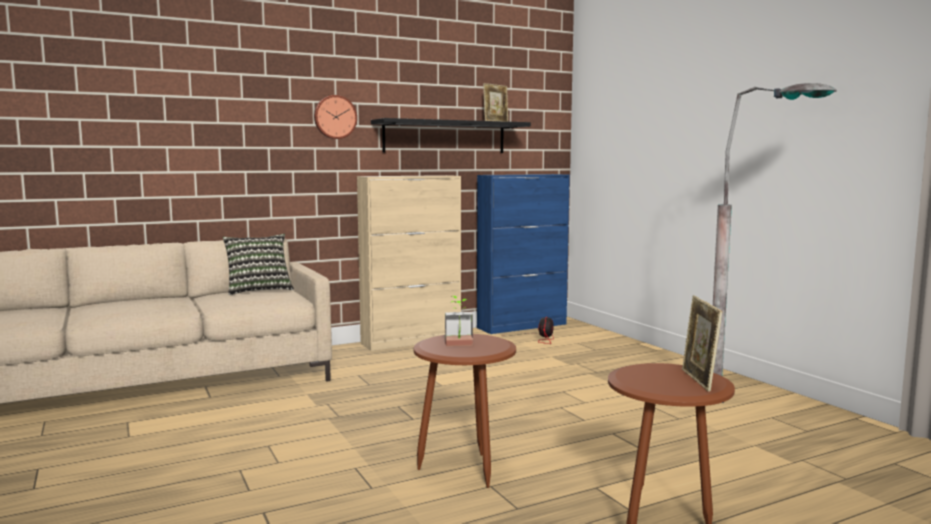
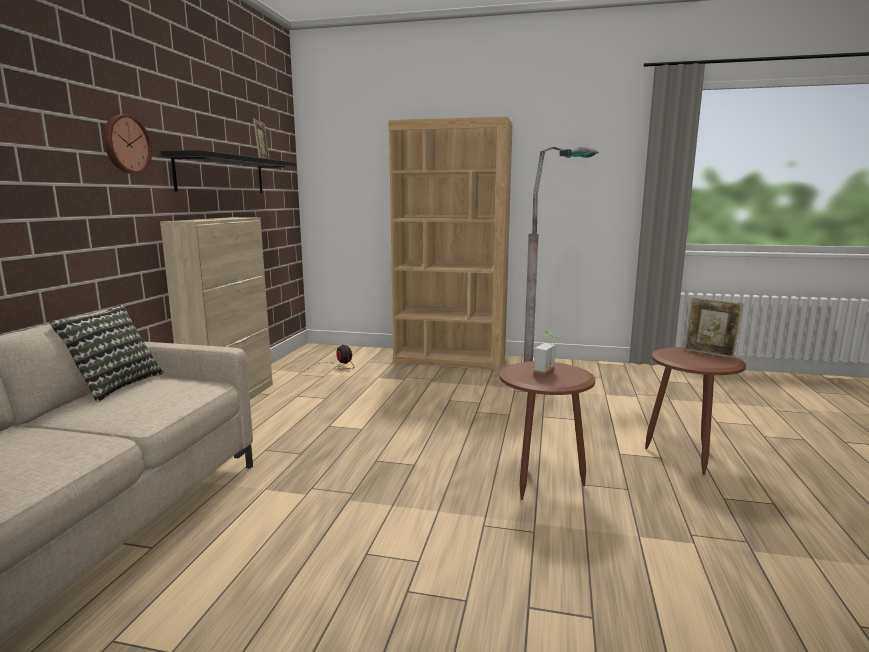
camera: 50 degrees left, 5 degrees up
blue cabinet [477,174,570,334] -> none
none -> brown bookcase [388,116,513,371]

